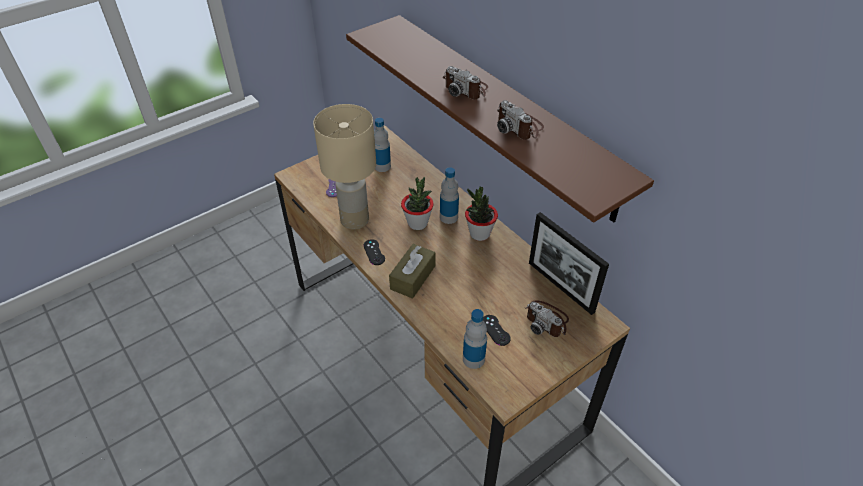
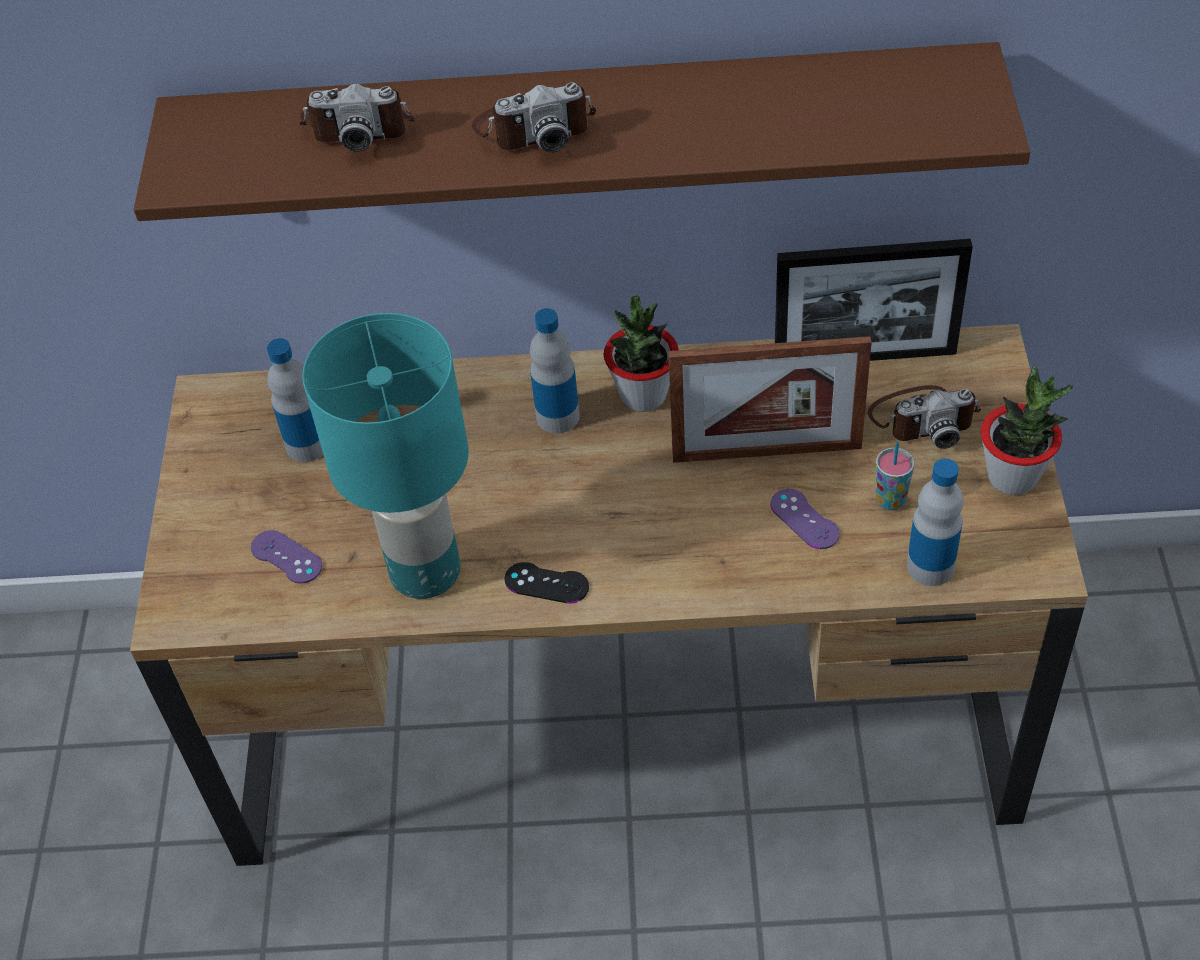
camera: 50 degrees left, 5 degrees up
beige table lamp [313,104,376,230] -> turquoise table lamp [302,313,469,599]
brown tissue box [389,244,435,299] -> none
potted plant [401,177,434,230] -> potted plant moved to [981,366,1073,495]
black game controller [483,315,511,346] -> cup [875,441,914,510]
camera [497,100,544,140] -> camera moved to [299,84,415,152]
none -> picture frame [668,336,872,463]
none -> purple game controller [771,489,840,549]

